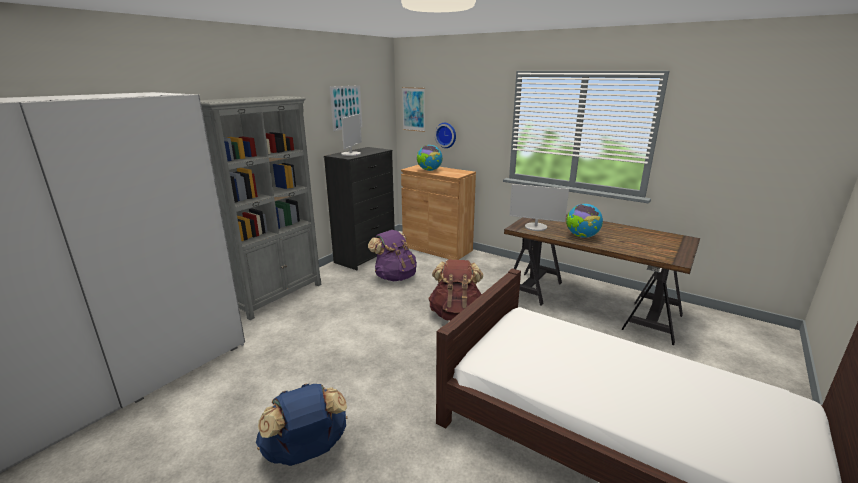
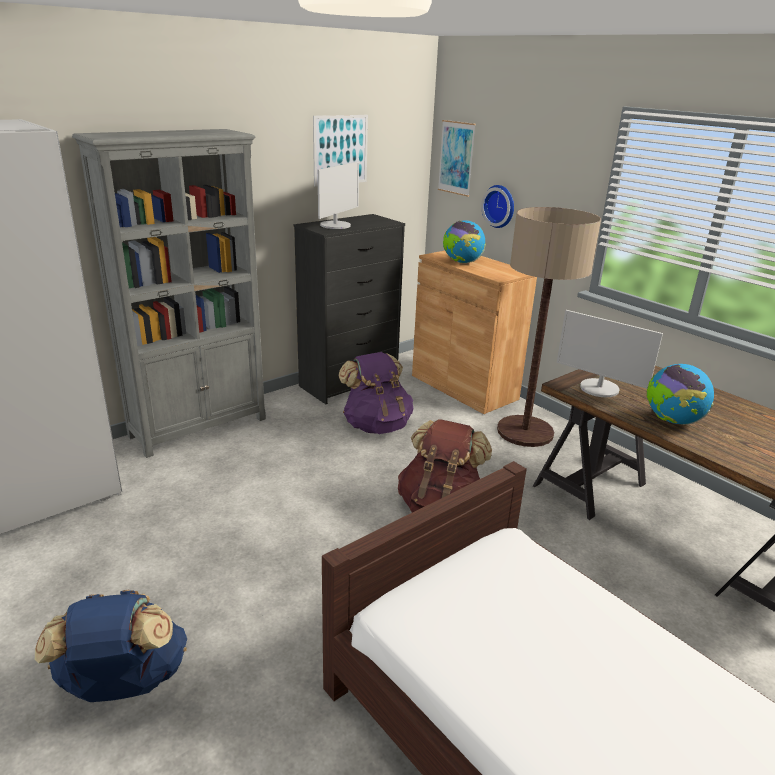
camera: 15 degrees right, 5 degrees up
none -> floor lamp [497,207,601,447]

